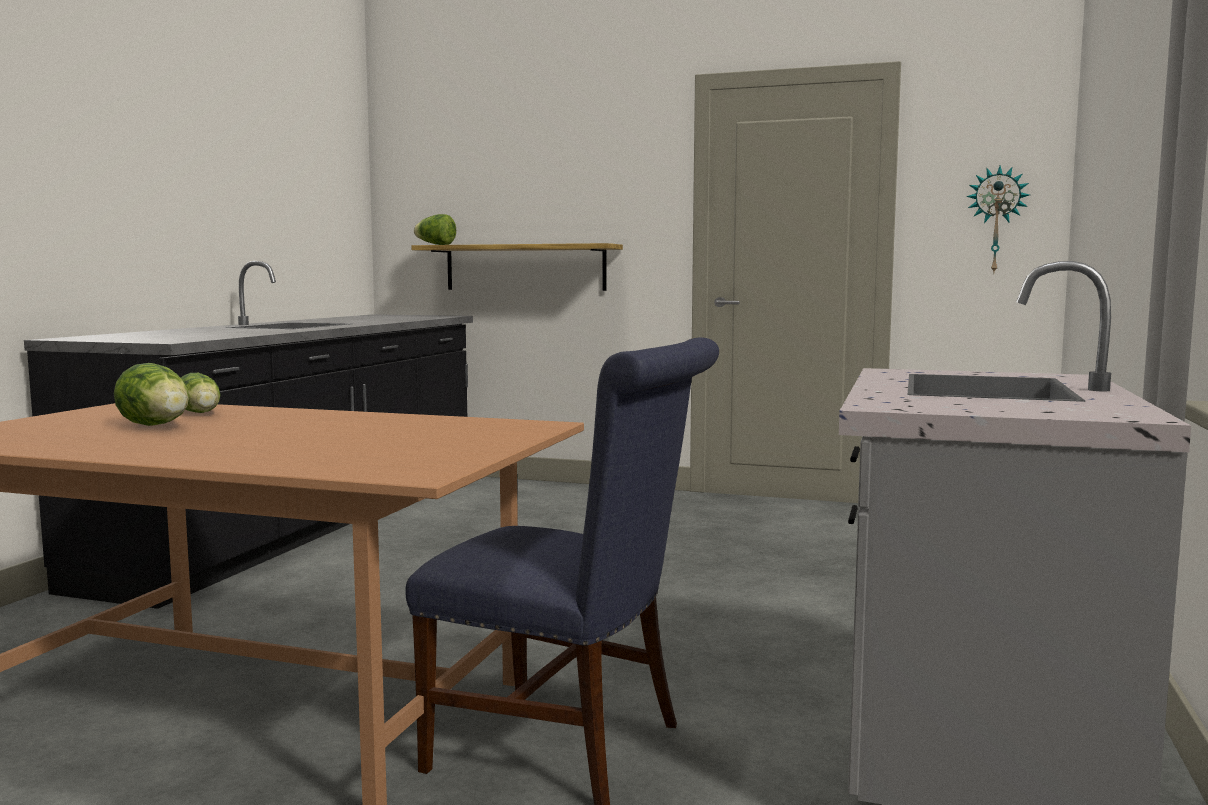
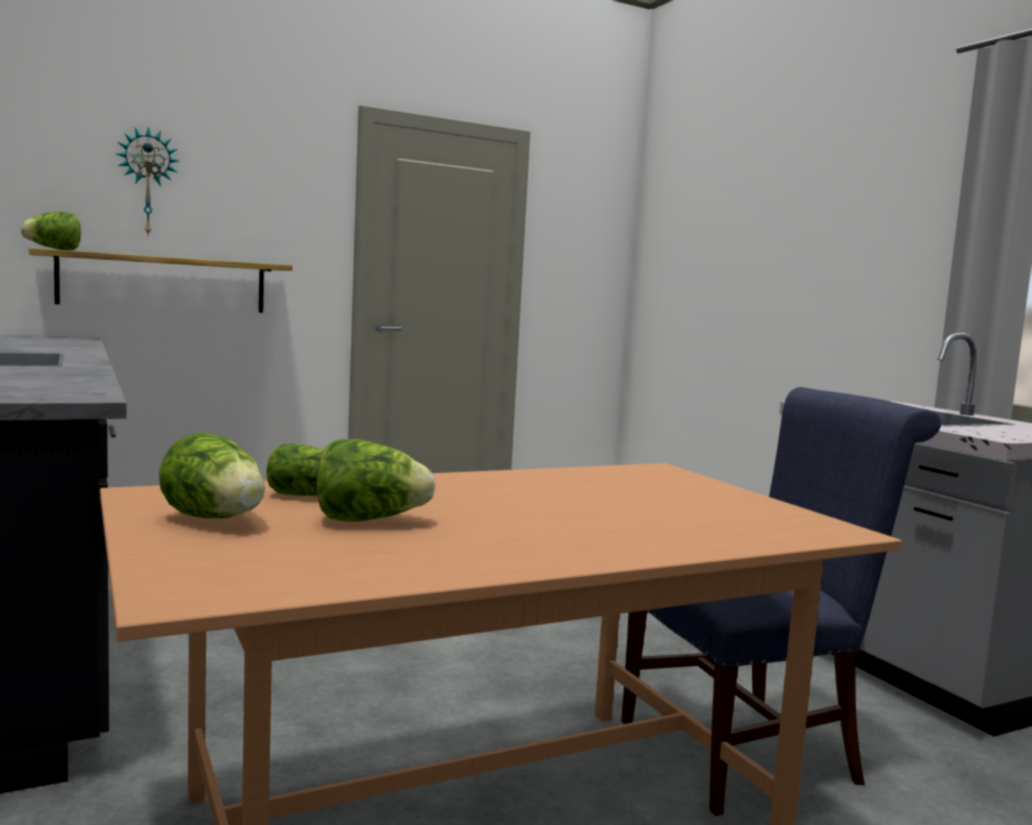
camera: 45 degrees left, 0 degrees up
wall clock [966,166,1029,275] -> wall clock moved to [116,126,179,234]
none -> lettuce [159,433,265,519]

